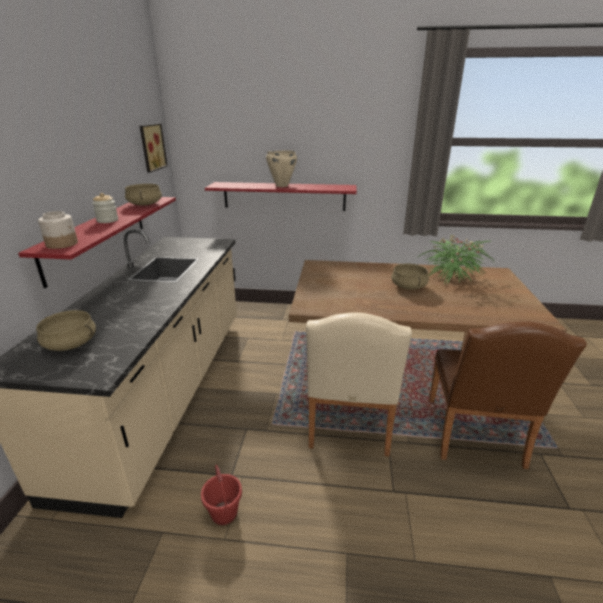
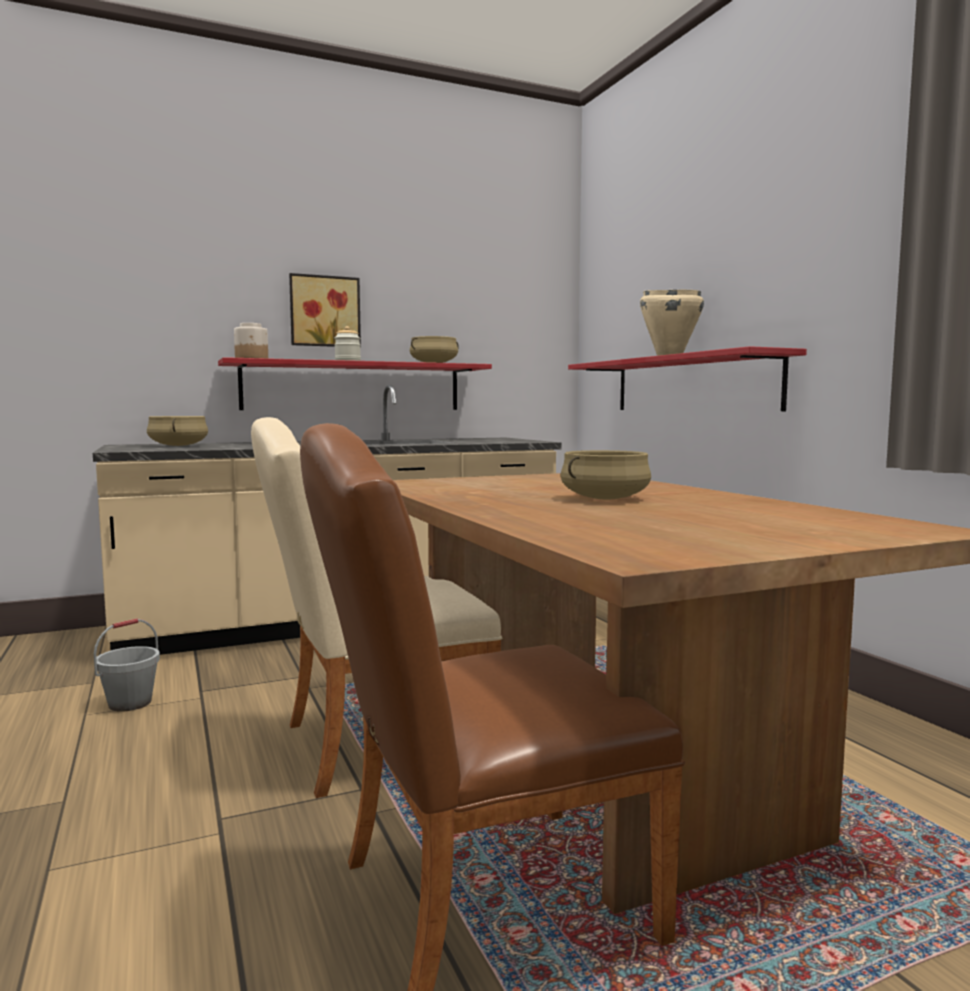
camera: 60 degrees right, 20 degrees down
picture [140,123,168,173] -> picture moved to [289,273,361,347]
red bucket [201,465,242,525] -> grey bucket [94,619,160,712]
potted plant [418,235,495,284] -> none

